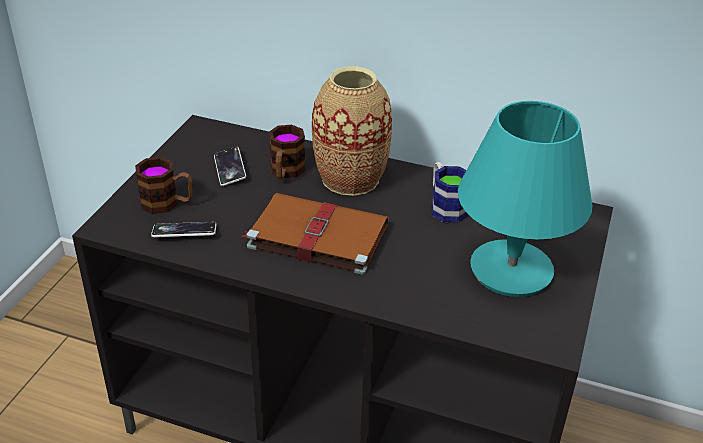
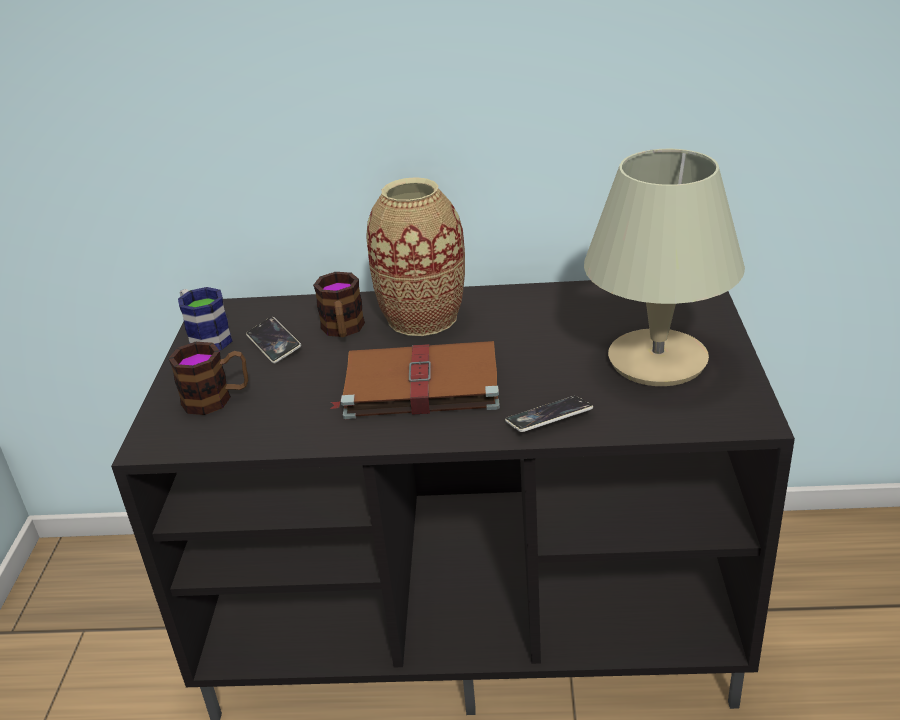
camera: 15 degrees left, 5 degrees down
phone [151,222,217,237] -> phone moved to [505,396,593,432]
mug [431,162,468,223] -> mug moved to [178,287,233,350]
turquoise table lamp [458,101,592,297] -> beige table lamp [584,149,745,386]

